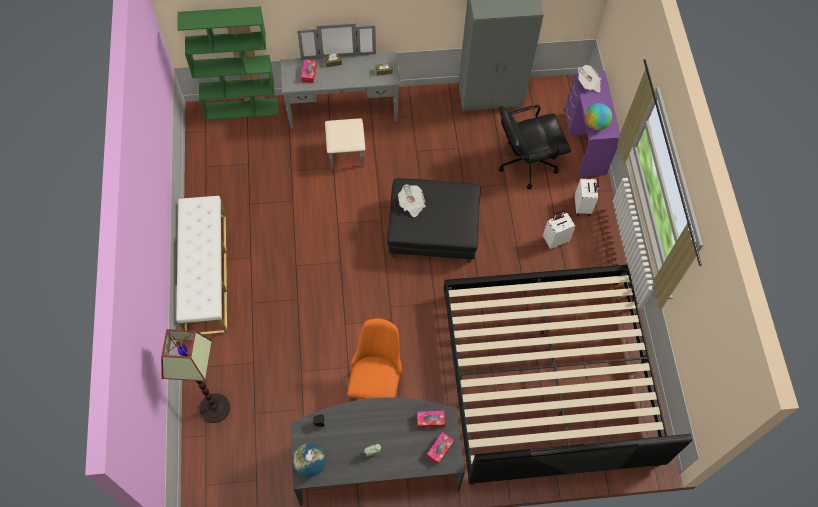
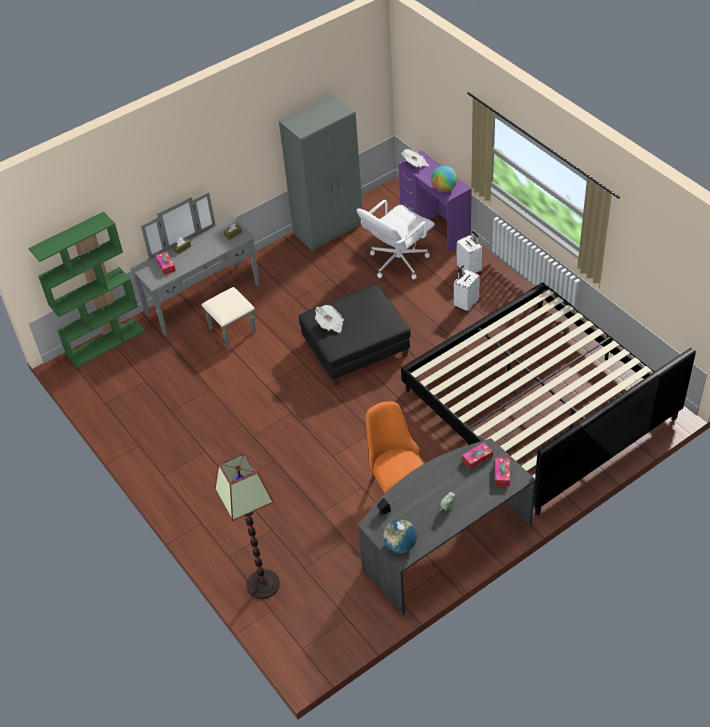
camera: 25 degrees left, 15 degrees down
white bench [177,196,227,335] -> none
black office chair [499,105,571,189] -> white office chair [357,200,435,279]

